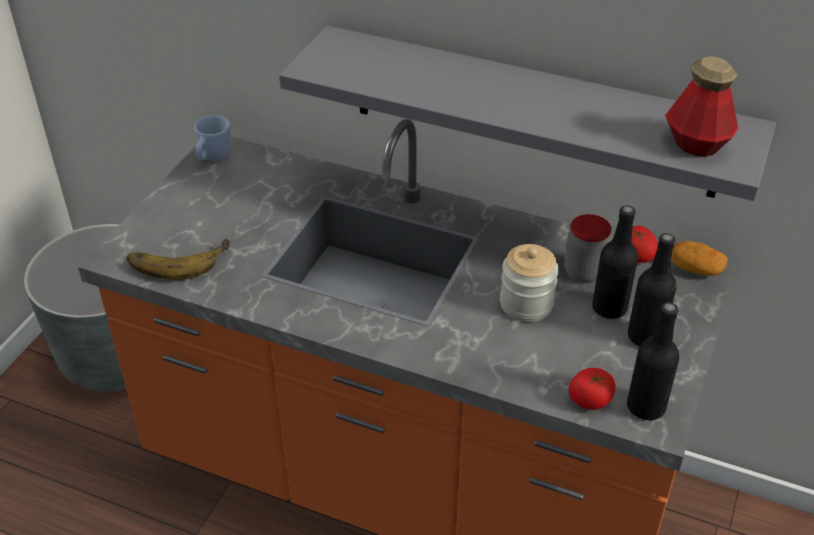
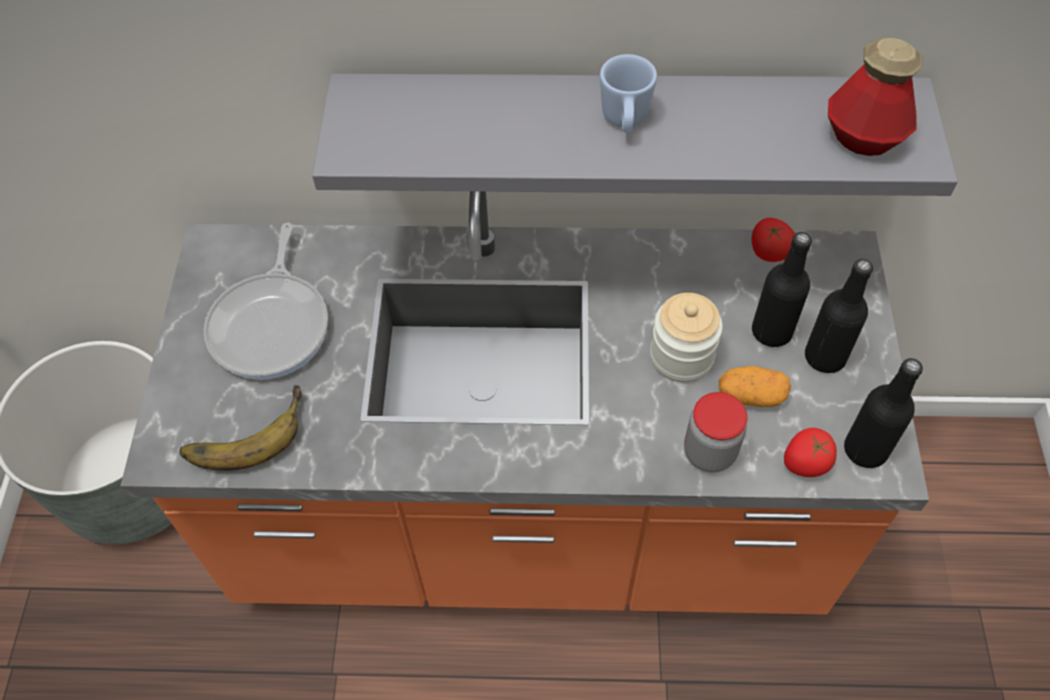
camera: 20 degrees left, 15 degrees up
blue mug [194,115,231,161] -> blue mug moved to [600,54,657,133]
jar [564,214,611,282] -> jar moved to [684,392,748,473]
potato [671,241,728,276] -> potato moved to [719,366,791,407]
none -> frying pan [204,223,328,380]

